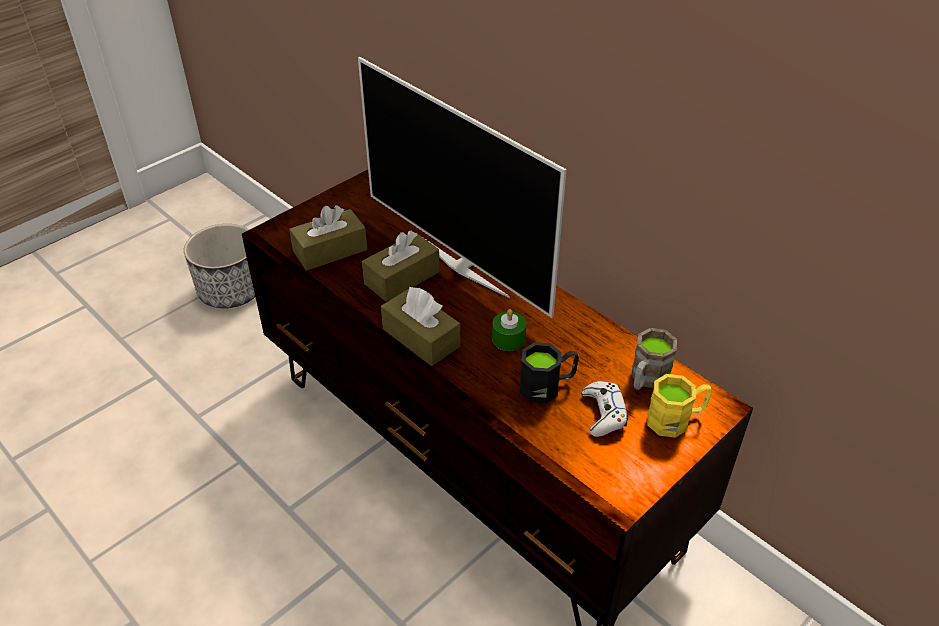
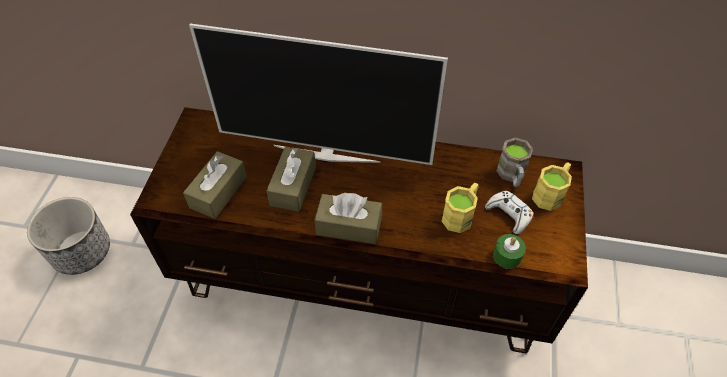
camera: 35 degrees left, 10 degrees up
green candle [492,309,526,351] -> green candle moved to [493,234,526,269]
black mug [520,342,579,403] -> yellow mug [441,183,478,233]

